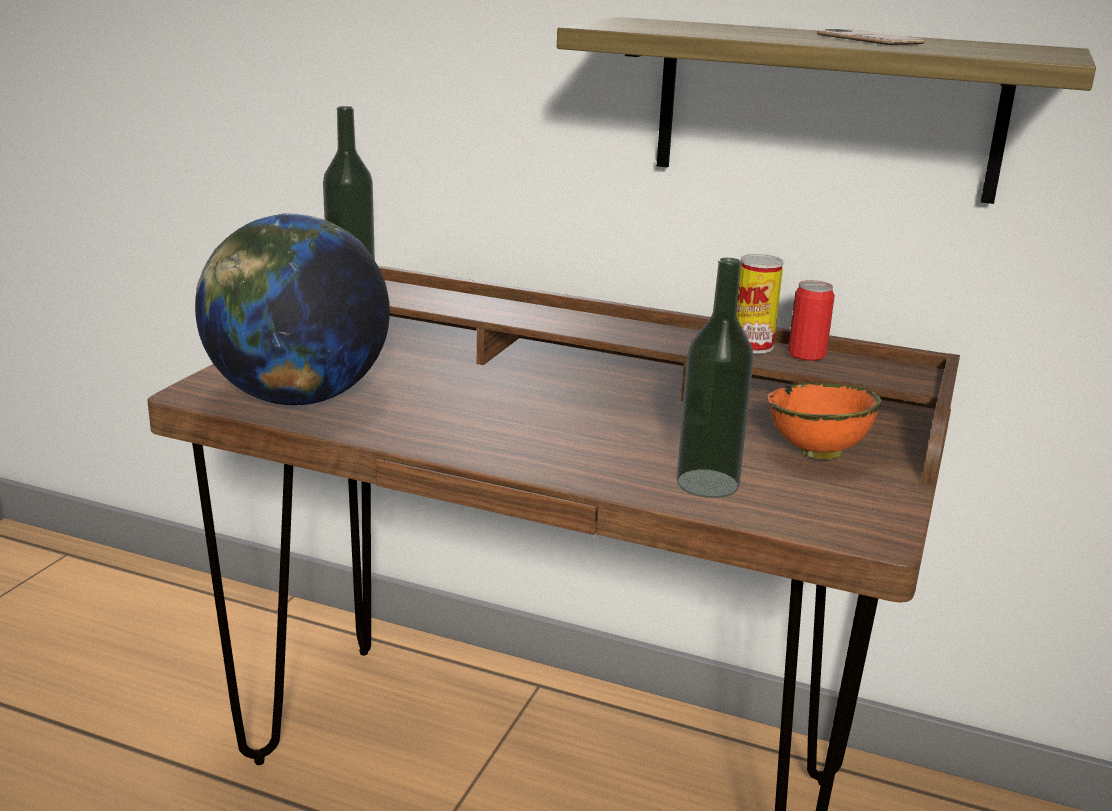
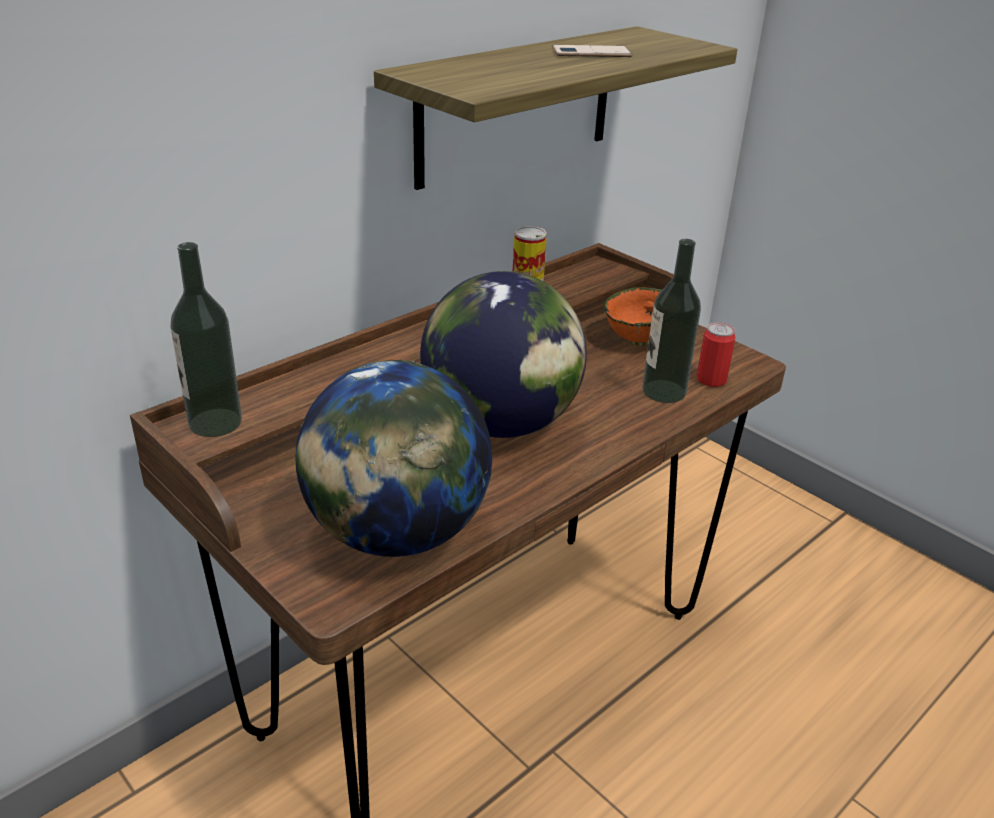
camera: 65 degrees left, 10 degrees up
can [788,280,835,361] -> can moved to [696,323,736,387]
none -> globe [420,271,587,438]

